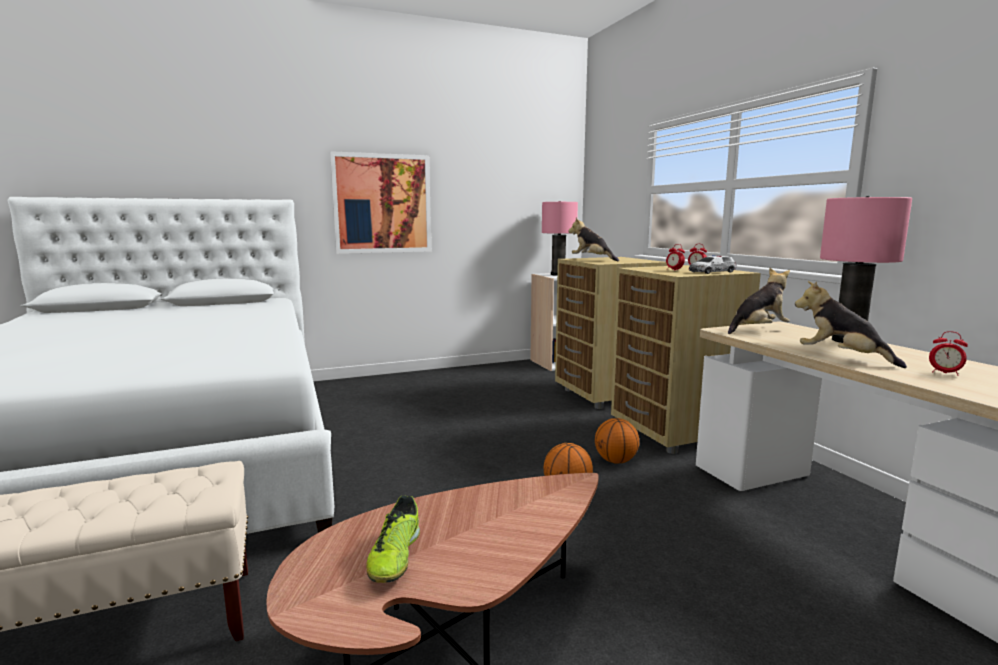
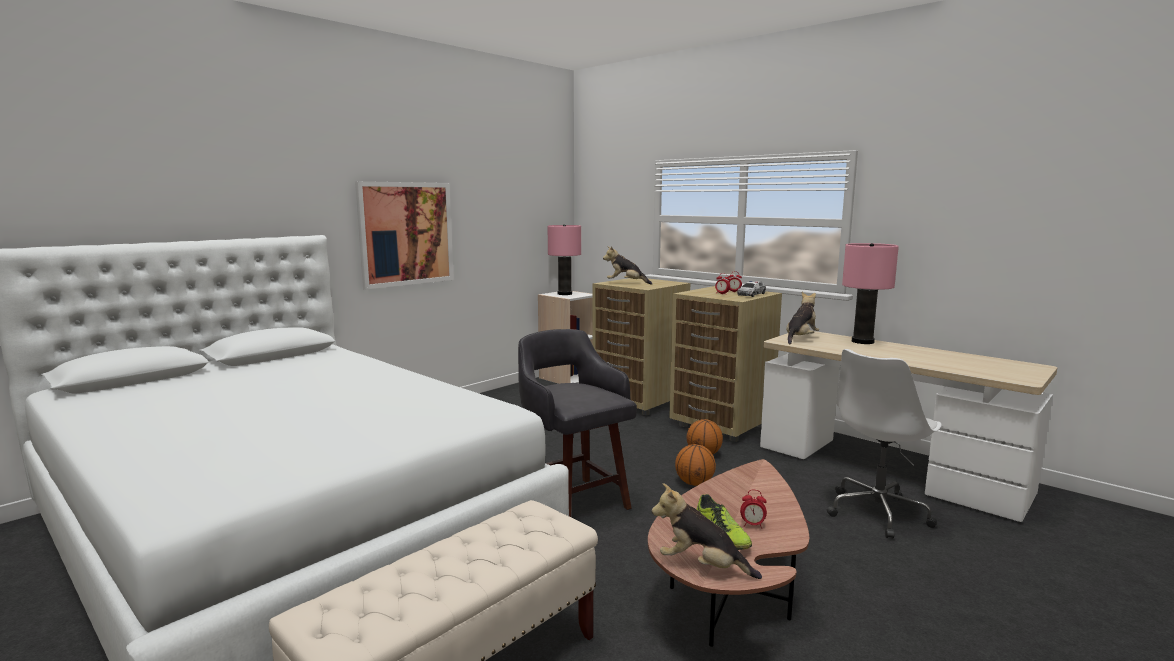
camera: 25 degrees left, 0 degrees up
plush toy [795,281,907,368] -> plush toy moved to [652,483,762,579]
alarm clock [929,331,968,376] -> alarm clock moved to [740,490,767,529]
none -> grey stool [518,329,637,517]
none -> white office chair [826,349,942,539]

